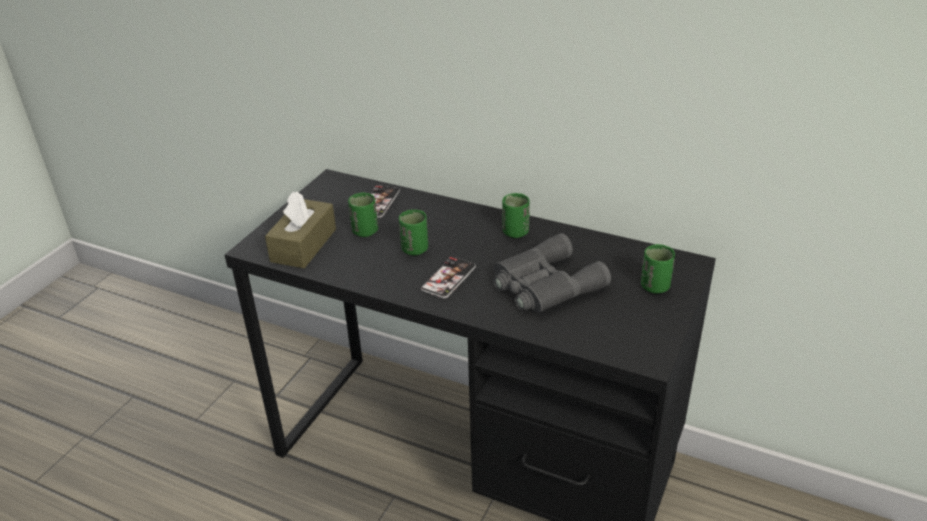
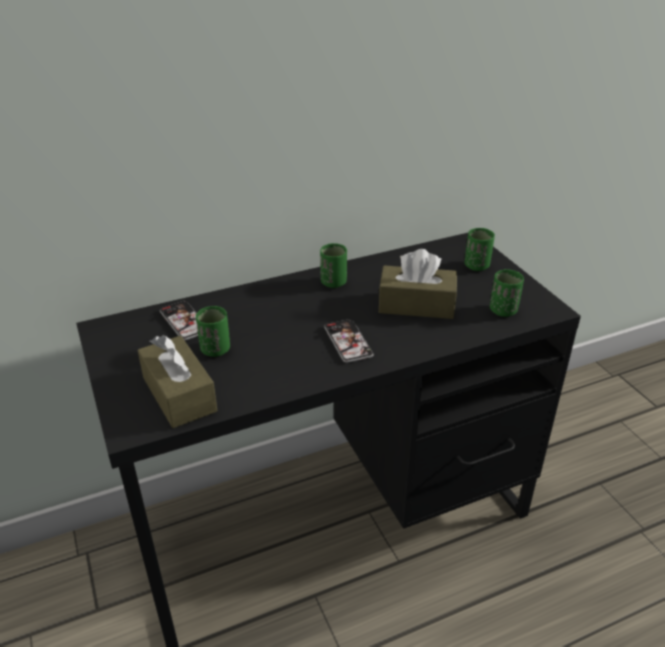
camera: 50 degrees left, 0 degrees up
green cup [399,210,428,255] -> green cup moved to [490,269,524,317]
grey binoculars [493,233,611,313] -> brown tissue box [379,249,457,319]

